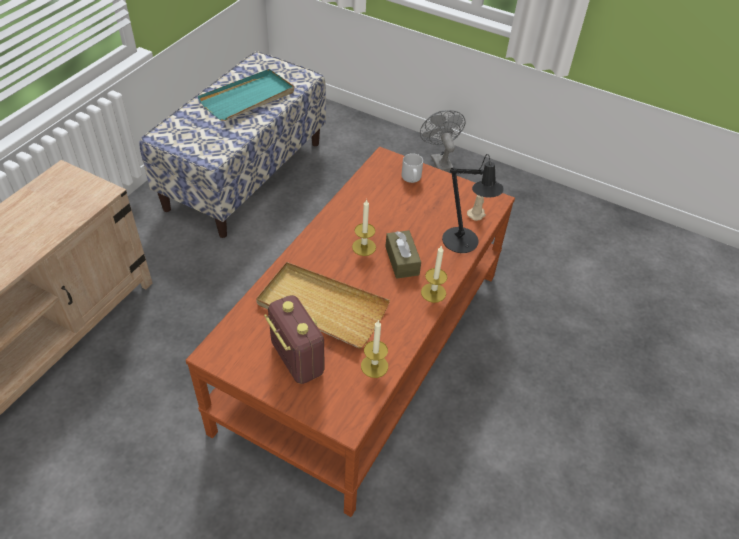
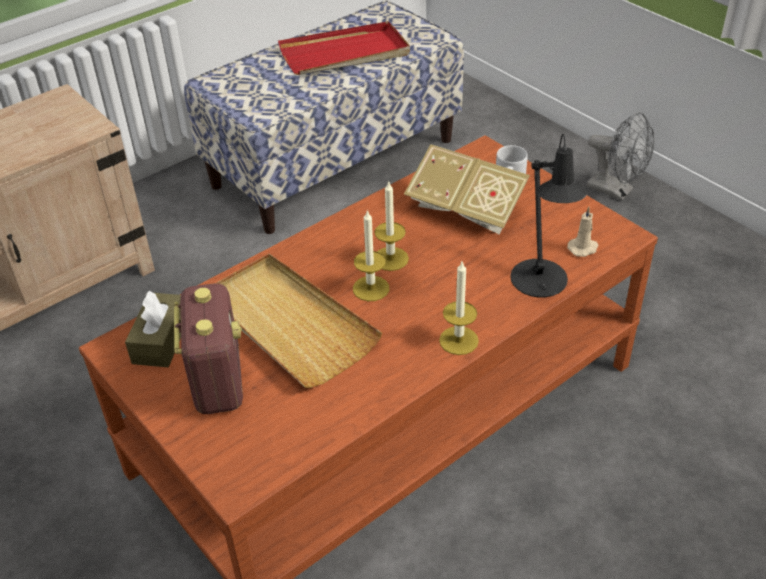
camera: 25 degrees right, 5 degrees down
turquoise tray [198,69,294,121] -> red tray [278,21,410,75]
candle [361,320,388,378] -> candle moved to [353,209,389,301]
brown tissue box [385,230,421,279] -> brown tissue box moved to [125,291,181,367]
grey fan [420,110,466,171] -> grey fan turned 120 degrees clockwise [587,112,654,200]
none -> book [404,144,530,234]

